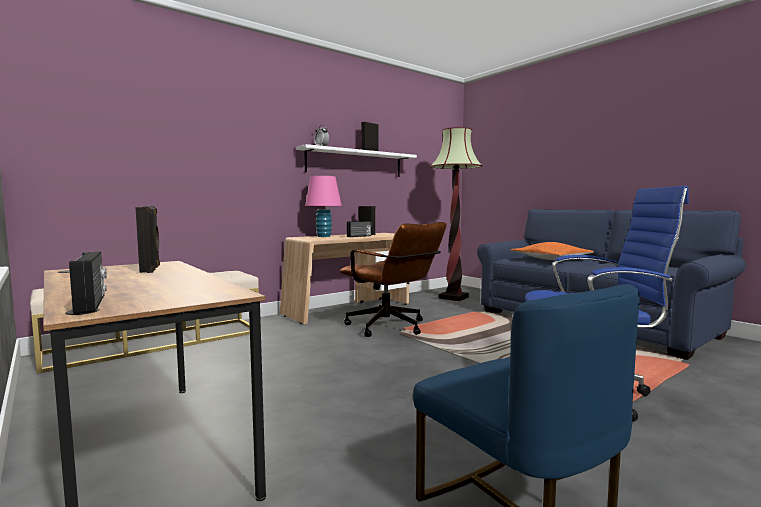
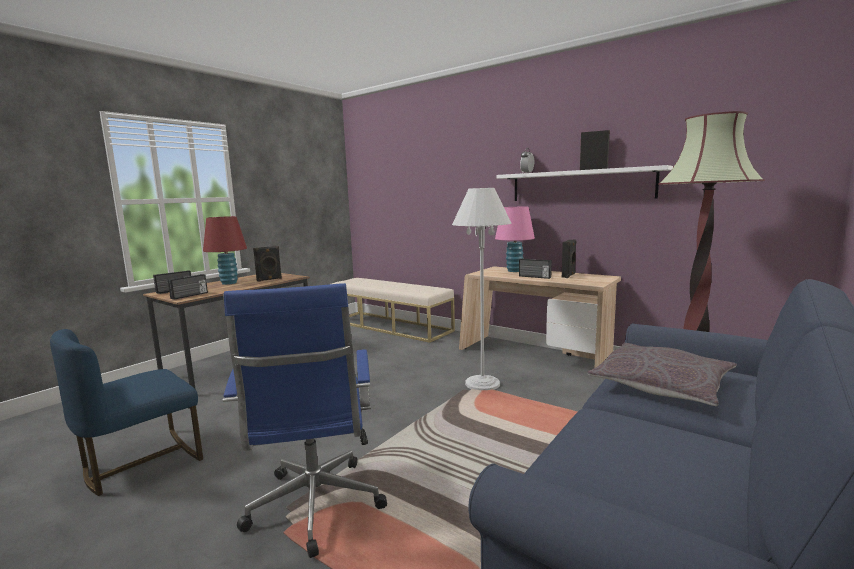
camera: 75 degrees right, 5 degrees up
brown office chair [340,222,446,337] -> white floor lamp [452,188,512,390]
orange pillow [510,242,594,260] -> grey pillow [587,343,737,406]
none -> radio [168,274,208,300]
none -> red table lamp [203,216,247,285]

